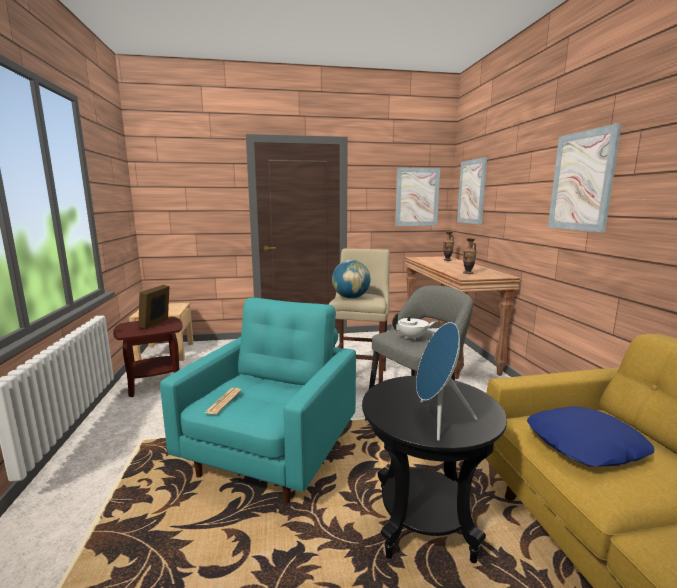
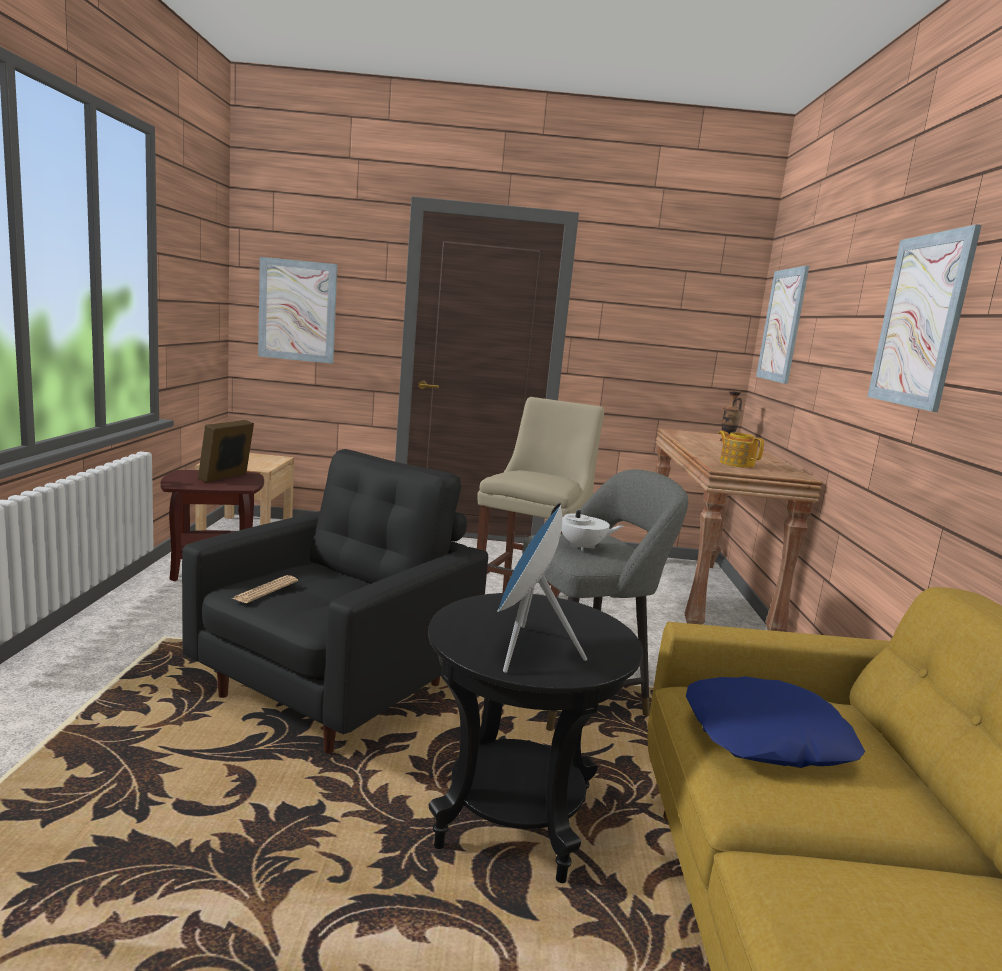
camera: 10 degrees right, 0 degrees up
turquoise armchair [160,297,356,504] -> black armchair [182,449,488,754]
globe [332,260,370,299] -> none
picture [395,168,440,226] -> picture moved to [258,257,337,364]
vase [463,238,477,274] -> teapot [718,431,764,468]

